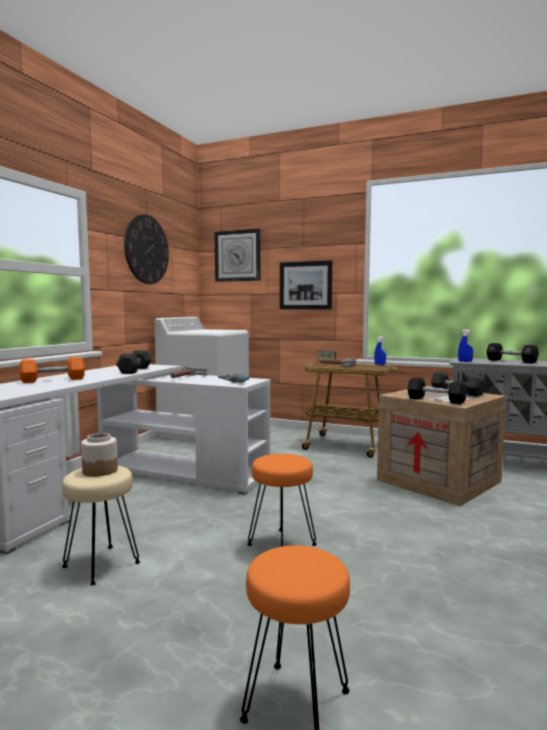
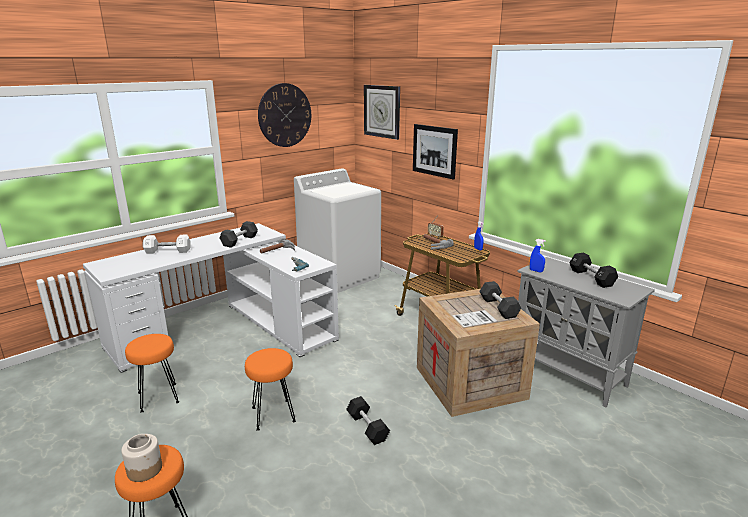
camera: 25 degrees right, 15 degrees up
orange dumbbell [19,357,85,383] -> white dumbbell [143,235,191,254]
beige stool [62,466,140,585] -> orange stool [125,334,180,413]
jar [81,433,118,477] -> jar moved to [121,434,162,482]
black dumbbell [407,377,467,404] -> black dumbbell moved to [346,396,390,445]

